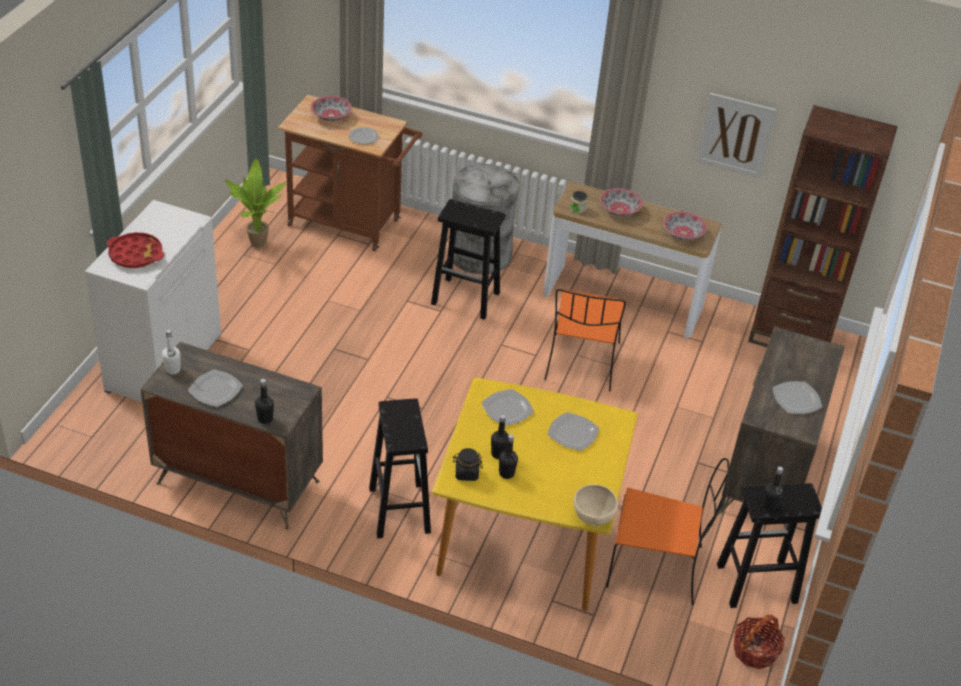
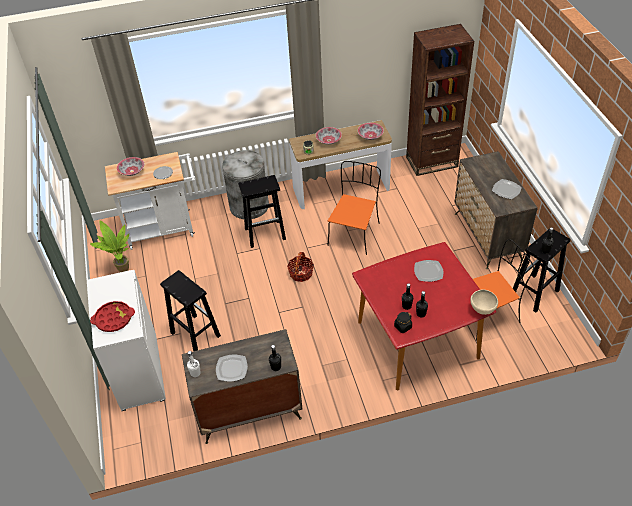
camera: 30 degrees left, 5 degrees up
brown cart [278,95,422,251] -> white cart [105,152,196,250]
black stool [369,398,431,538] -> black stool moved to [160,270,221,351]
yellow dining table [432,377,638,611] -> red dining table [352,242,496,391]
plate [482,389,534,426] -> none
orange chair [544,289,626,391] -> orange chair turned 135 degrees counterclockwise [327,161,381,255]
picture [696,93,777,178] -> none
basket [734,614,785,669] -> basket moved to [287,252,314,282]

